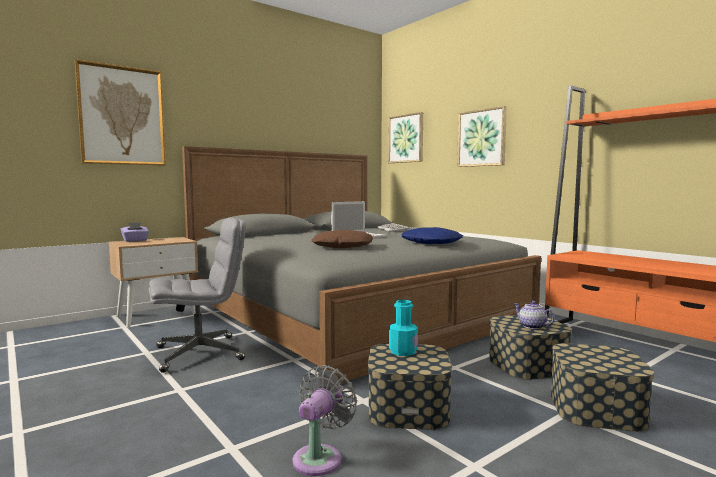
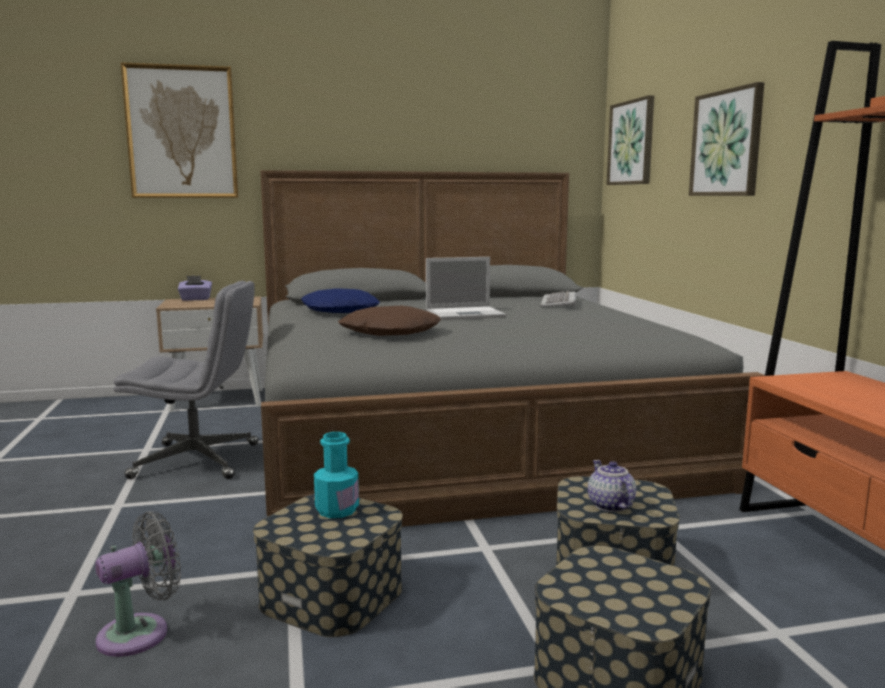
camera: 25 degrees right, 5 degrees up
blue pillow [401,227,463,244] -> blue pillow moved to [301,288,380,313]

